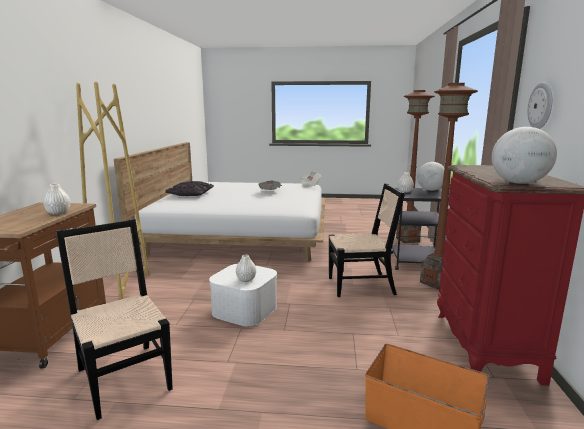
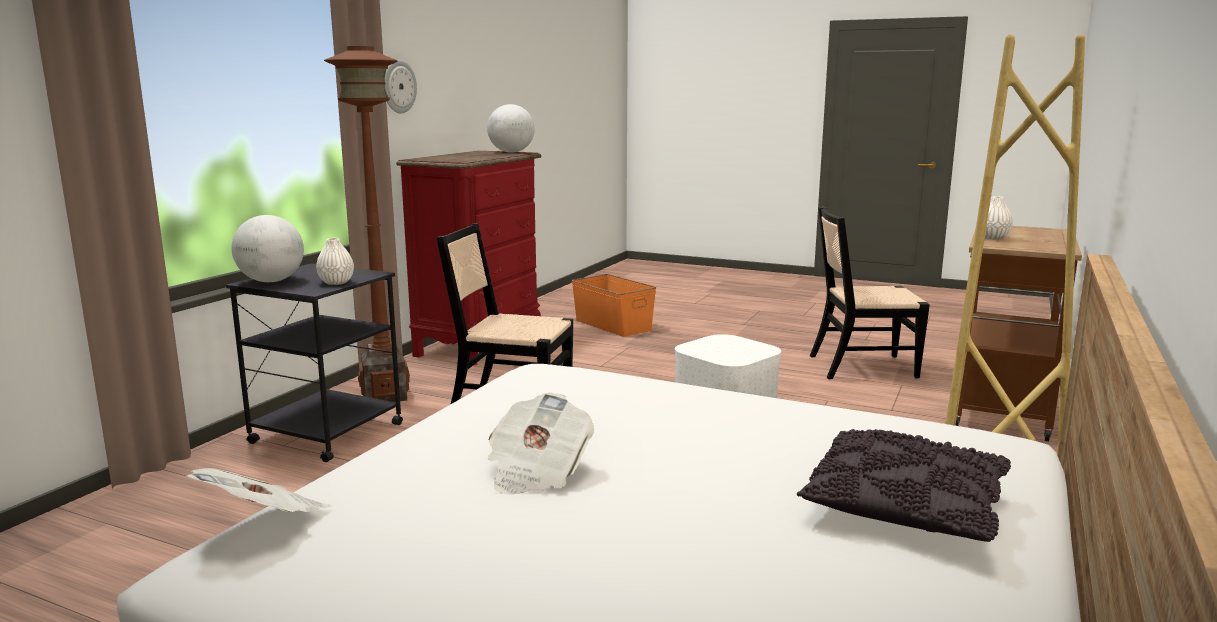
camera: 160 degrees left, 0 degrees up
chair [56,219,173,420] -> chair turned 105 degrees clockwise [810,207,930,379]
white vase [236,255,256,282] -> none
brown floor lamp [396,90,435,243] -> none

